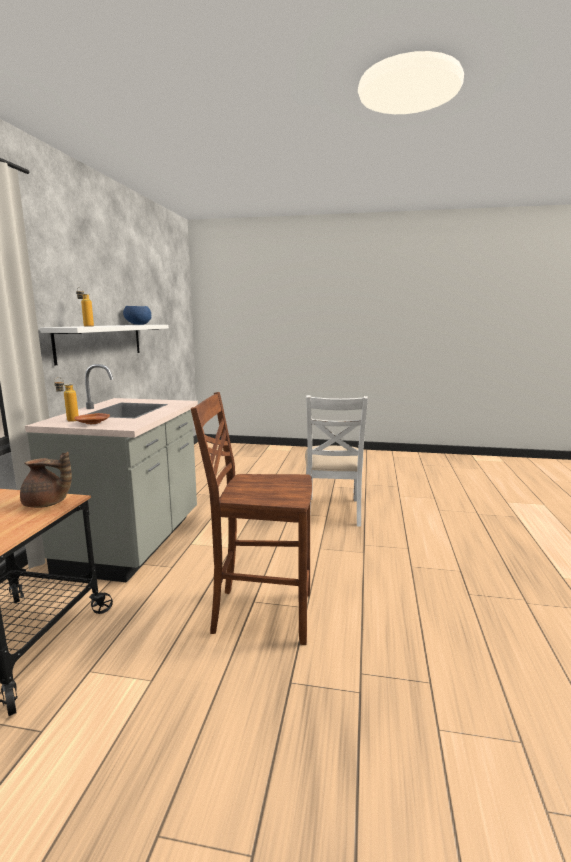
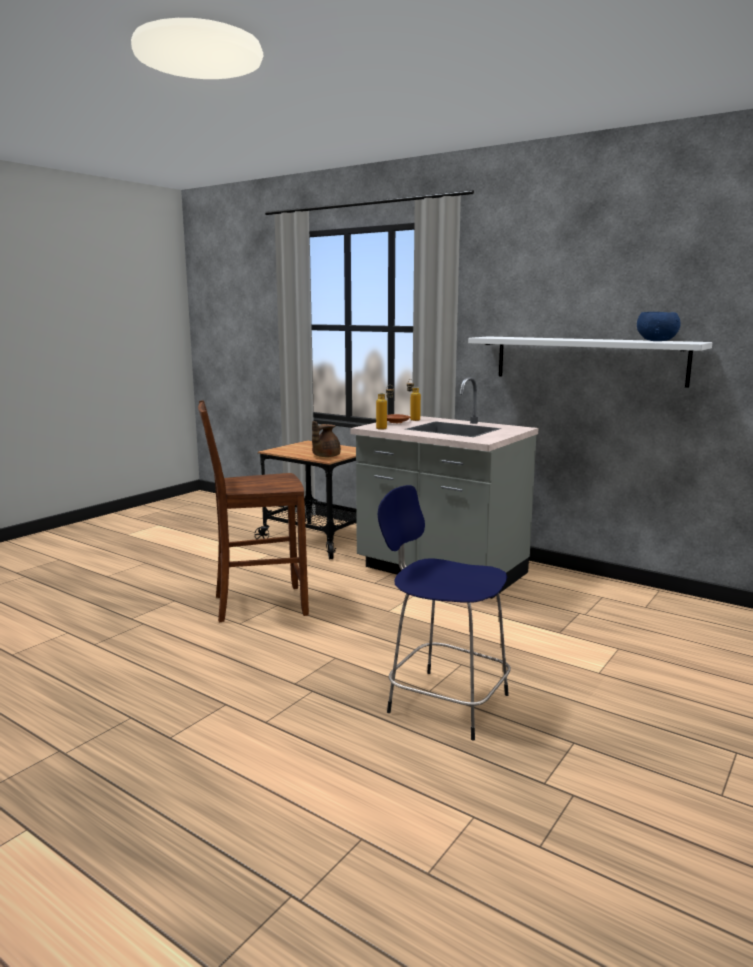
camera: 115 degrees right, 0 degrees up
bottle [76,287,94,327] -> bottle moved to [376,385,394,430]
brown chair [191,392,312,645] -> brown chair turned 135 degrees counterclockwise [198,400,309,622]
white chair [305,395,368,527] -> blue stool [378,485,511,740]

